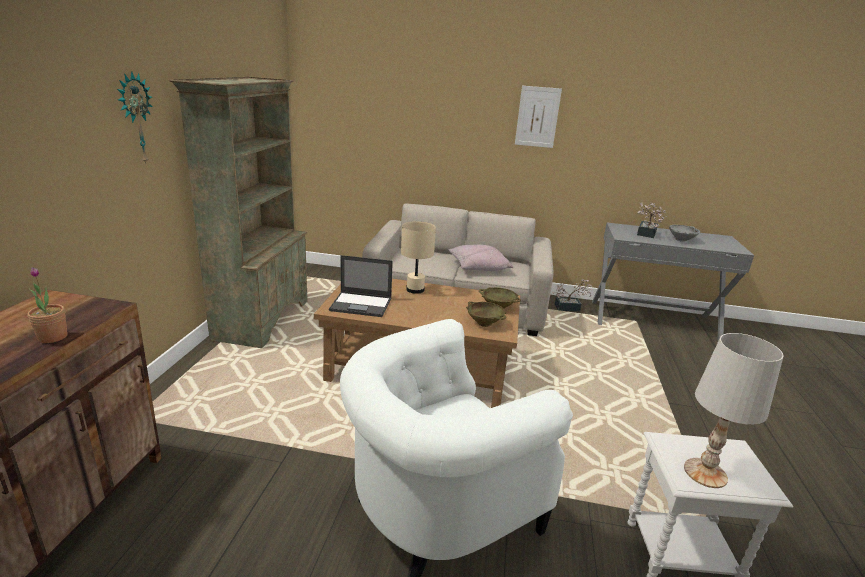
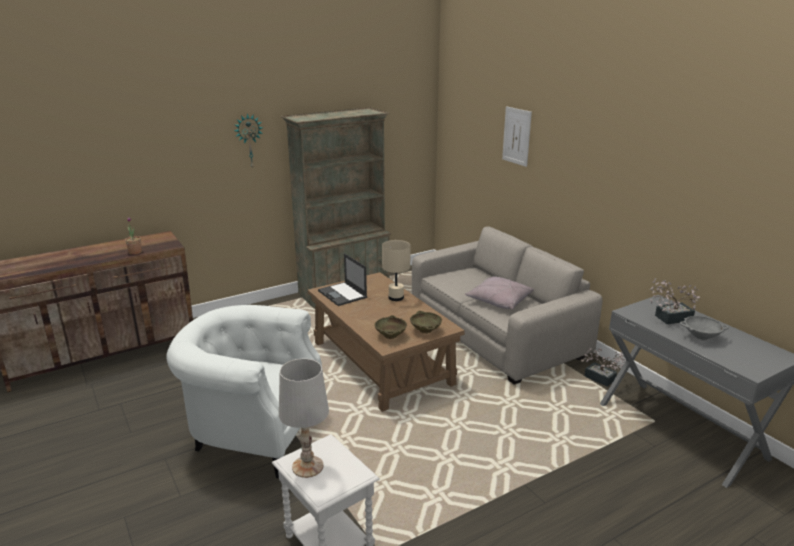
camera: 50 degrees right, 0 degrees up
picture [515,86,562,148] -> picture moved to [502,106,532,167]

